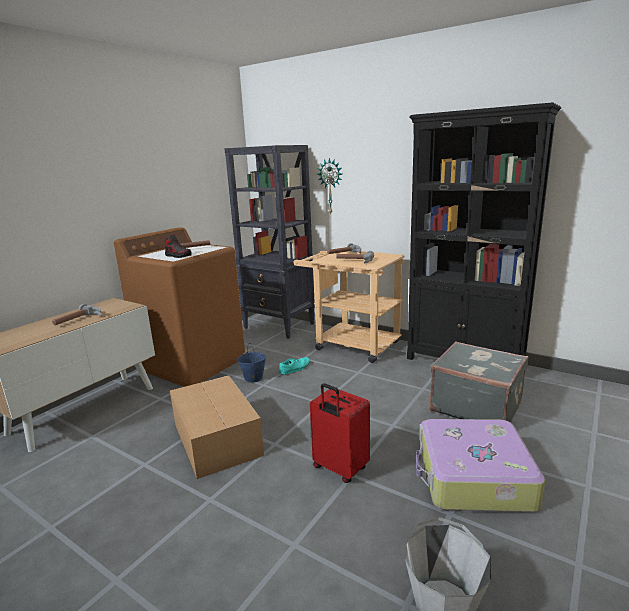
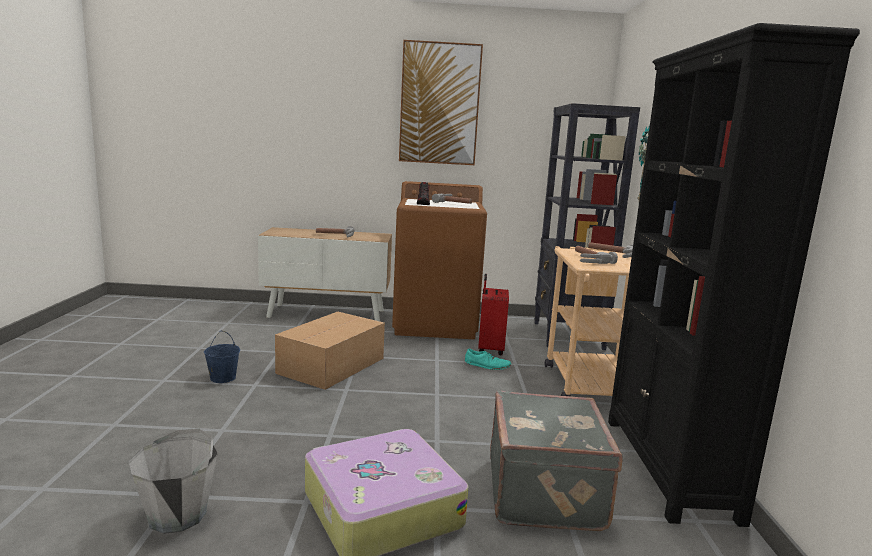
camera: 55 degrees right, 5 degrees down
blue bucket [237,343,266,382] -> blue bucket moved to [204,331,240,383]
red suitcase [310,383,370,483] -> red suitcase moved to [478,274,509,355]
none -> picture [399,40,483,165]

